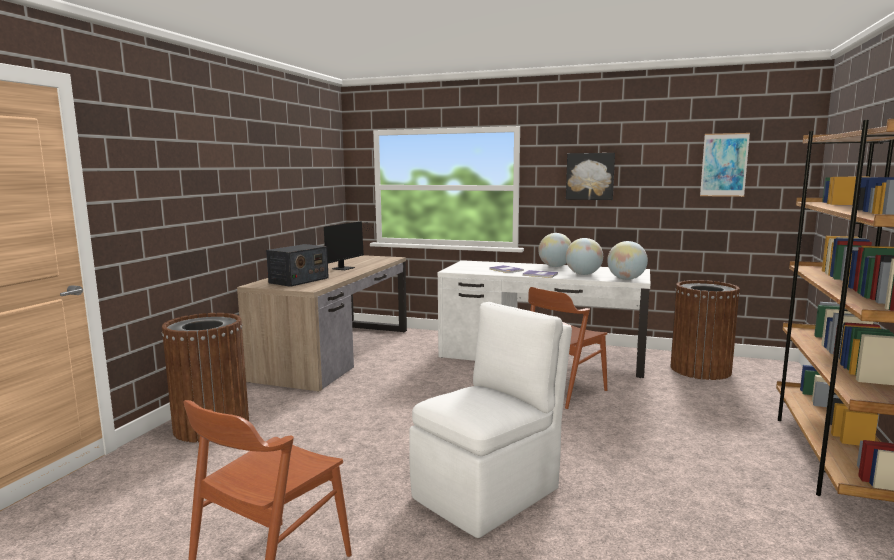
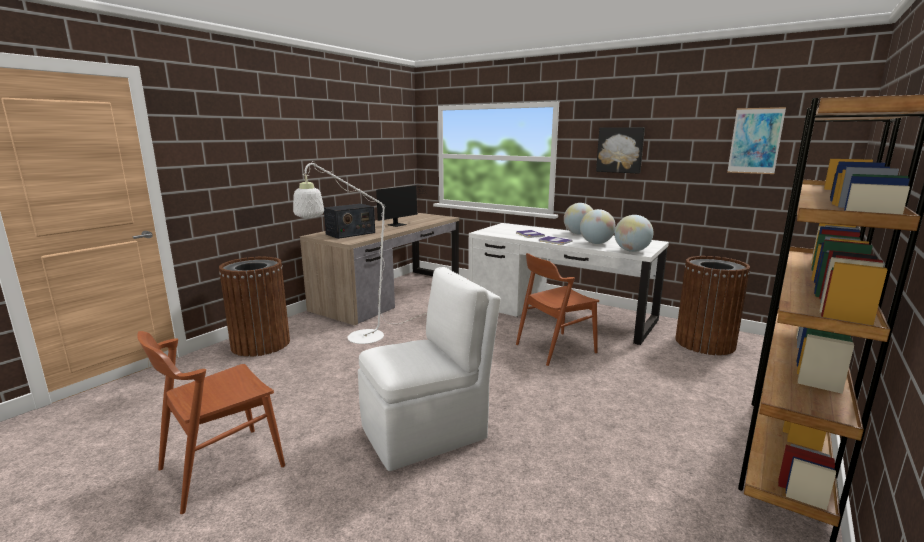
camera: 15 degrees right, 5 degrees up
none -> white floor lamp [293,161,427,344]

